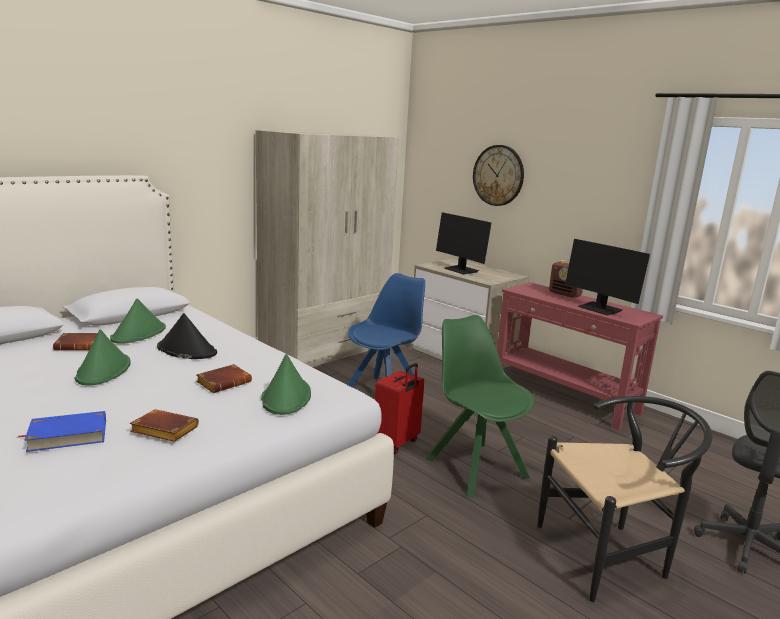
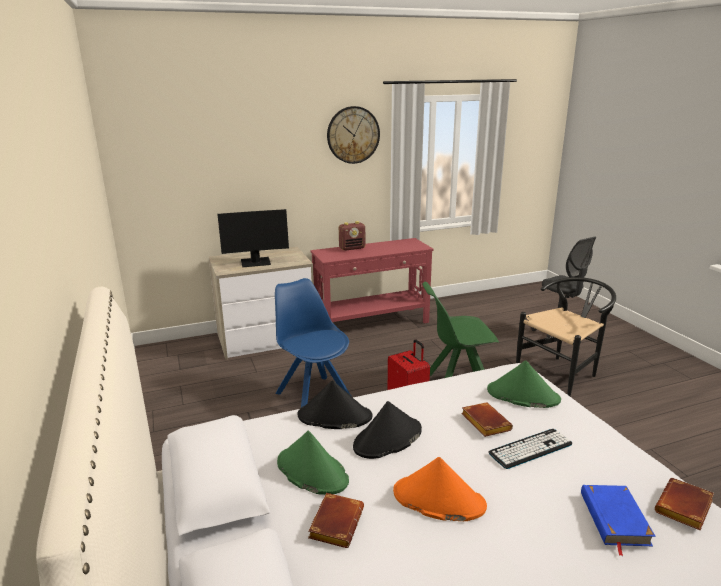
camera: 65 degrees left, 5 degrees up
green hat [74,329,131,385] -> orange hat [393,457,487,521]
brown book [130,409,199,442] -> brown book moved to [655,478,714,530]
beige wardrobe [256,130,399,367] -> none
wall clock [473,145,524,206] -> wall clock moved to [327,106,380,164]
black chair [538,396,712,602] -> black chair turned 45 degrees clockwise [516,277,616,396]
monitor [565,239,650,316] -> none
none -> black hat [298,380,372,429]
none -> keyboard [489,429,572,469]

